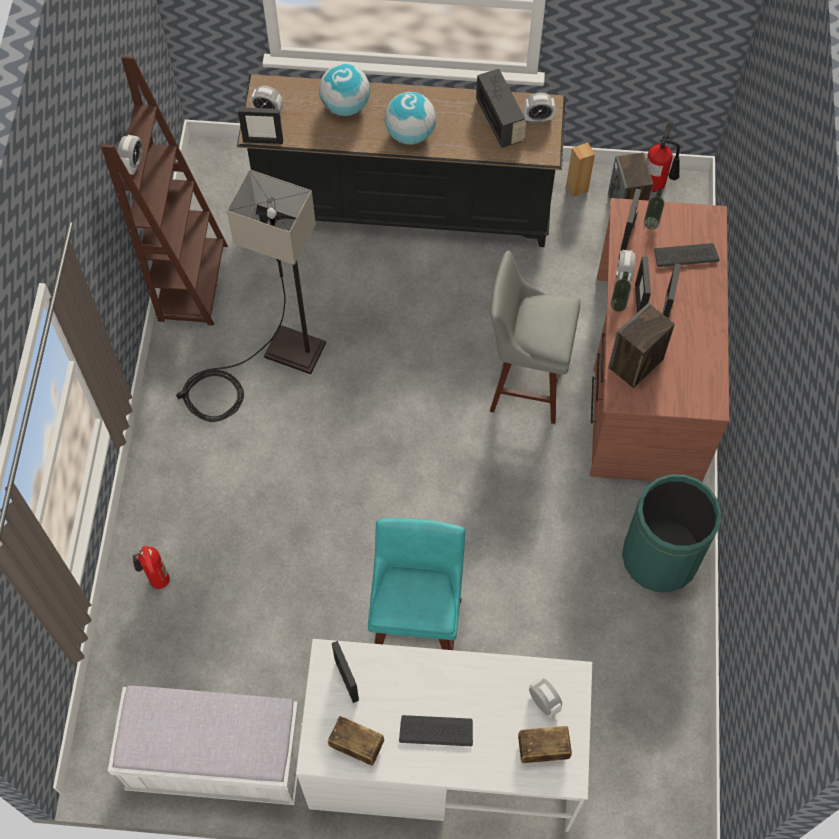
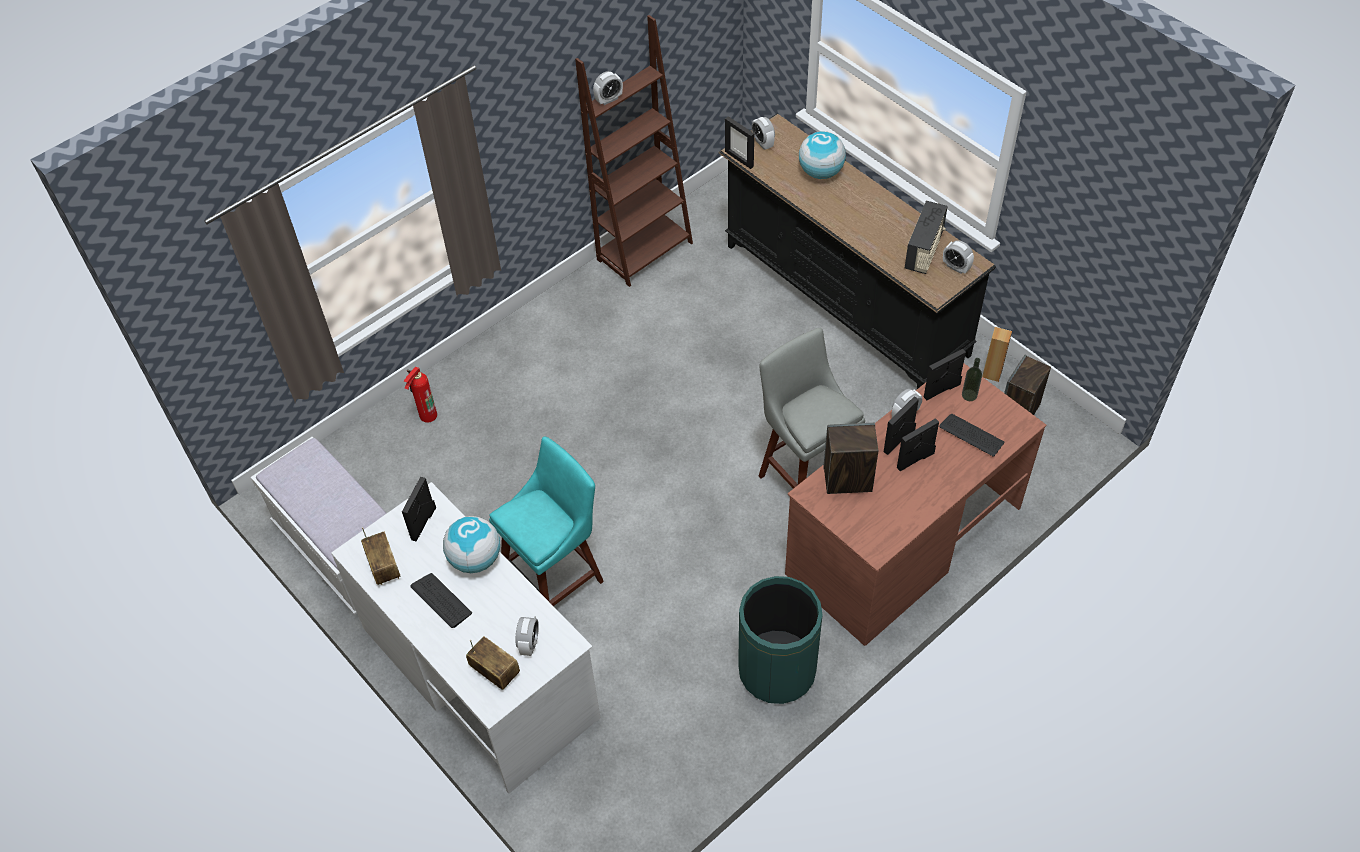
camera: 45 degrees right, 10 degrees down
floor lamp [176,169,326,422] -> none
globe [385,92,436,145] -> globe moved to [443,516,500,573]
bottle [611,271,631,312] -> none
fire extinguisher [646,121,680,192] -> none

